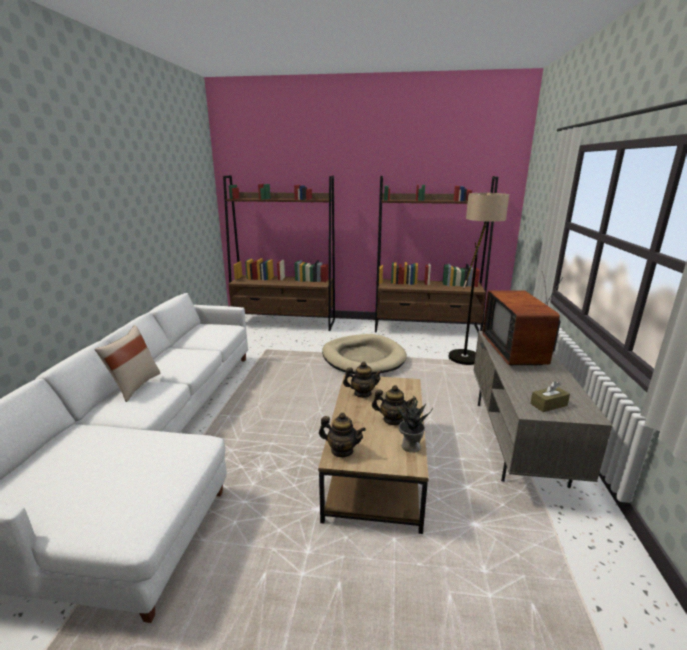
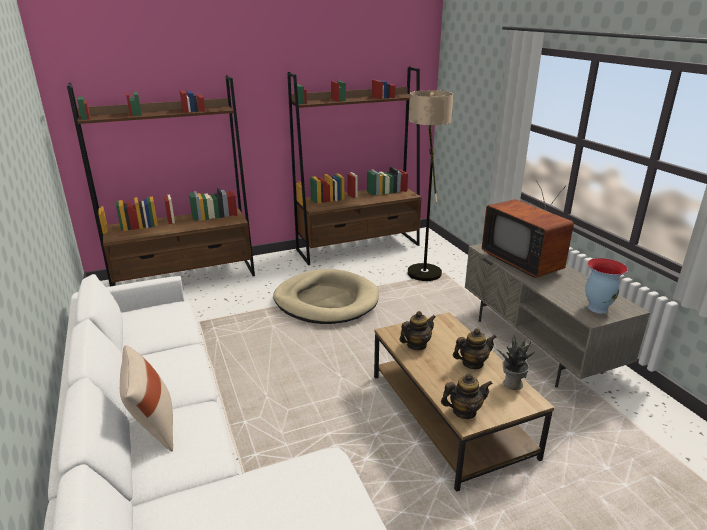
camera: 30 degrees left, 5 degrees up
brown tissue box [530,381,570,412] -> vase [585,258,628,313]

